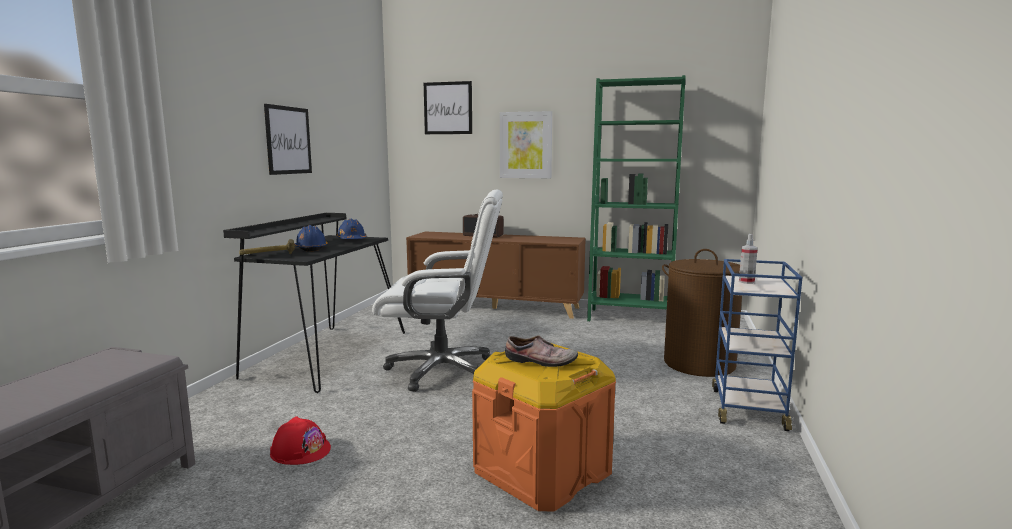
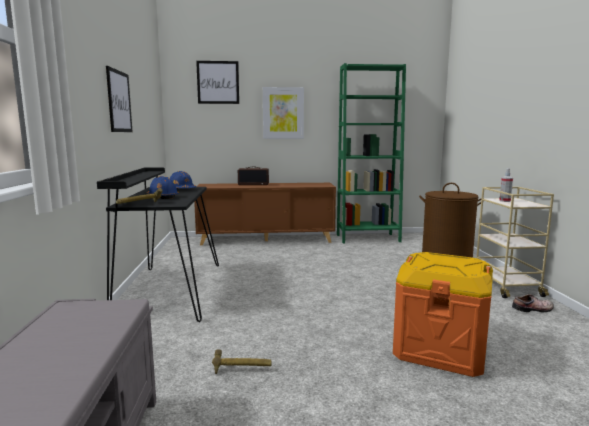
camera: 20 degrees left, 0 degrees up
red hard hat [270,416,331,465] -> hammer [212,349,272,374]
white office chair [372,189,503,392] -> none
shoe [505,335,578,367] -> shoe moved to [512,294,554,312]
blue cart [712,259,802,431] -> beige cart [476,187,554,298]

